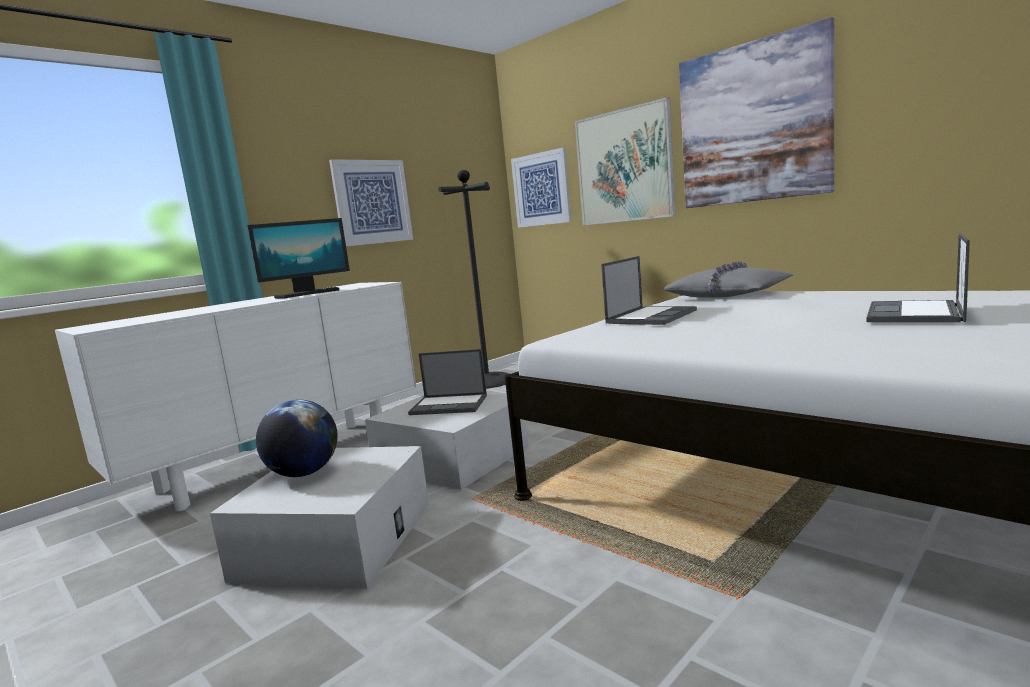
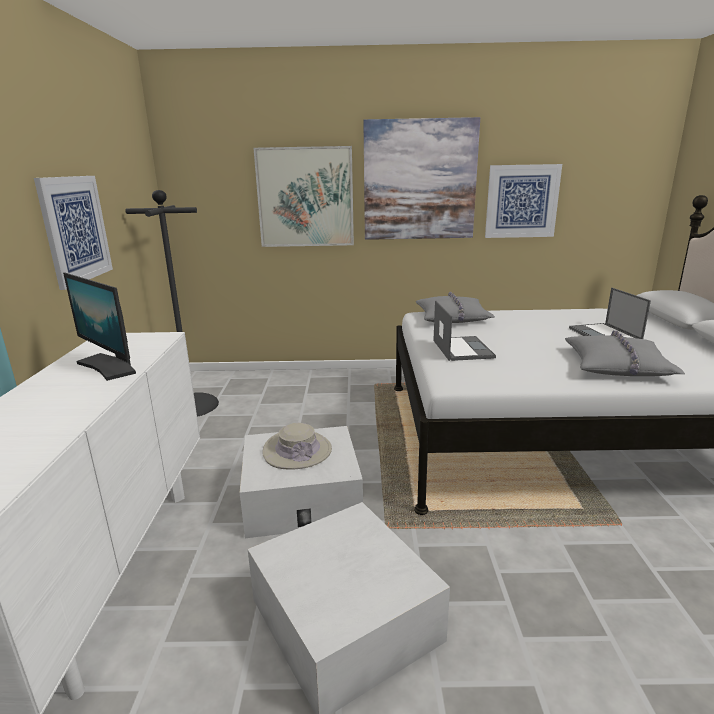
camera: 45 degrees left, 10 degrees up
monitor [247,218,350,299] -> monitor turned 120 degrees clockwise [63,272,136,381]
globe [256,399,338,477] -> none
laptop [408,349,487,415] -> beige hat [262,423,332,470]
picture [511,147,572,228] -> picture moved to [485,164,562,238]
none -> grey pillow [565,330,685,376]

